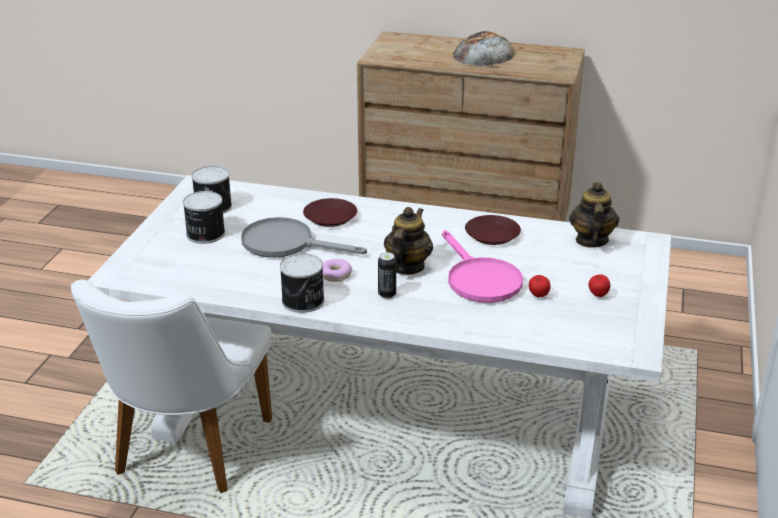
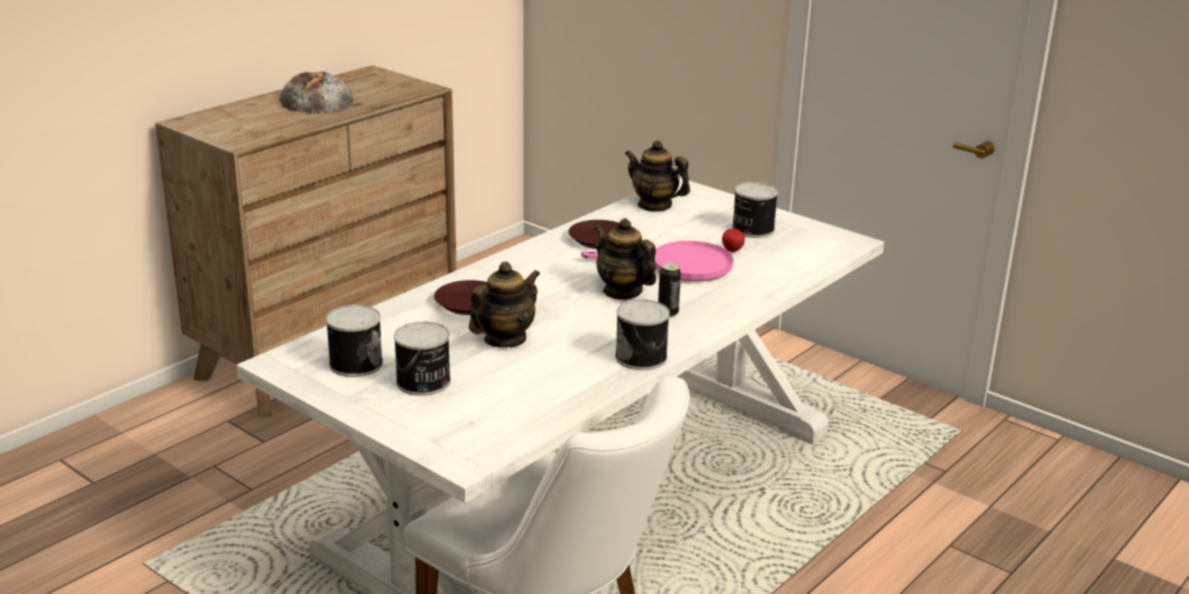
camera: 65 degrees left, 5 degrees down
grey frying pan [241,217,367,258] -> teapot [469,261,540,348]
donut [323,259,352,282] -> none
apple [588,275,610,297] -> can [732,182,778,238]

